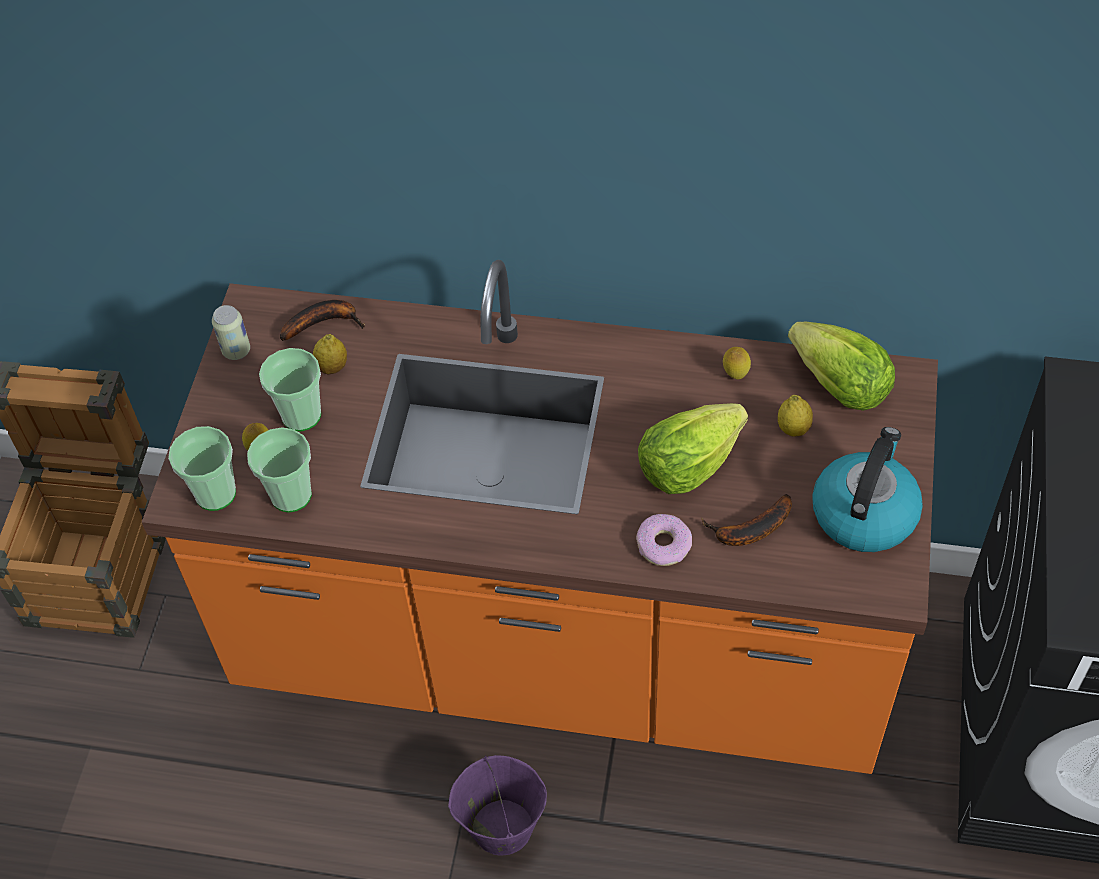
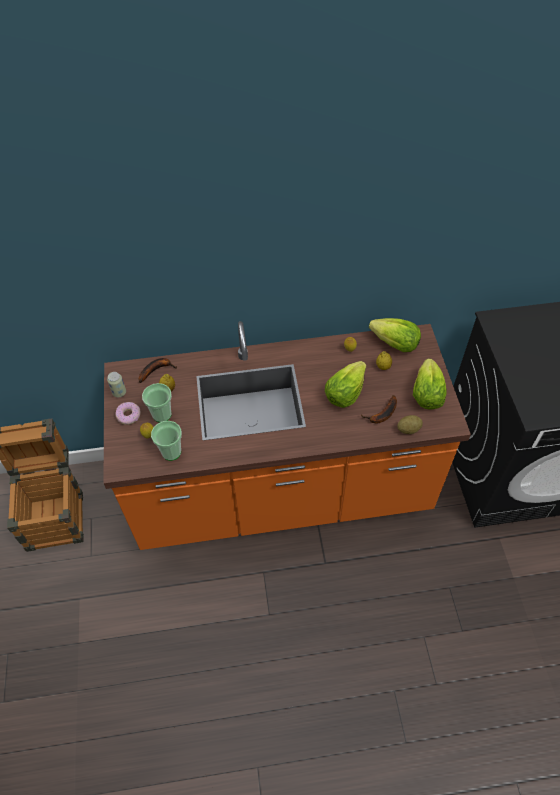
camera: 20 degrees left, 0 degrees up
cup [168,426,236,511] -> none
purple bucket [448,755,547,856] -> none
donut [636,514,692,566] -> donut moved to [115,402,141,425]
kettle [812,427,923,552] -> lettuce [413,358,447,409]
none -> potato [397,415,423,434]

